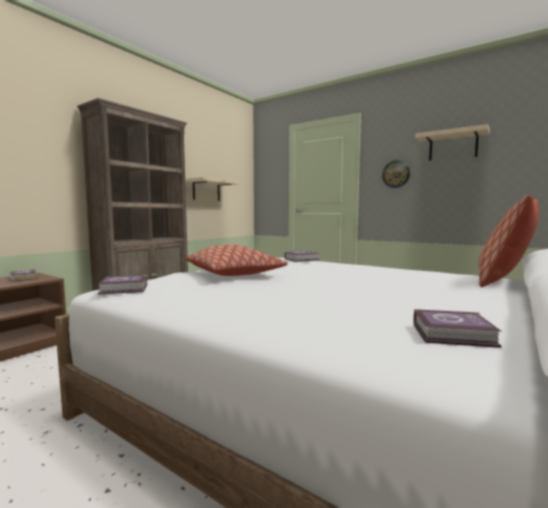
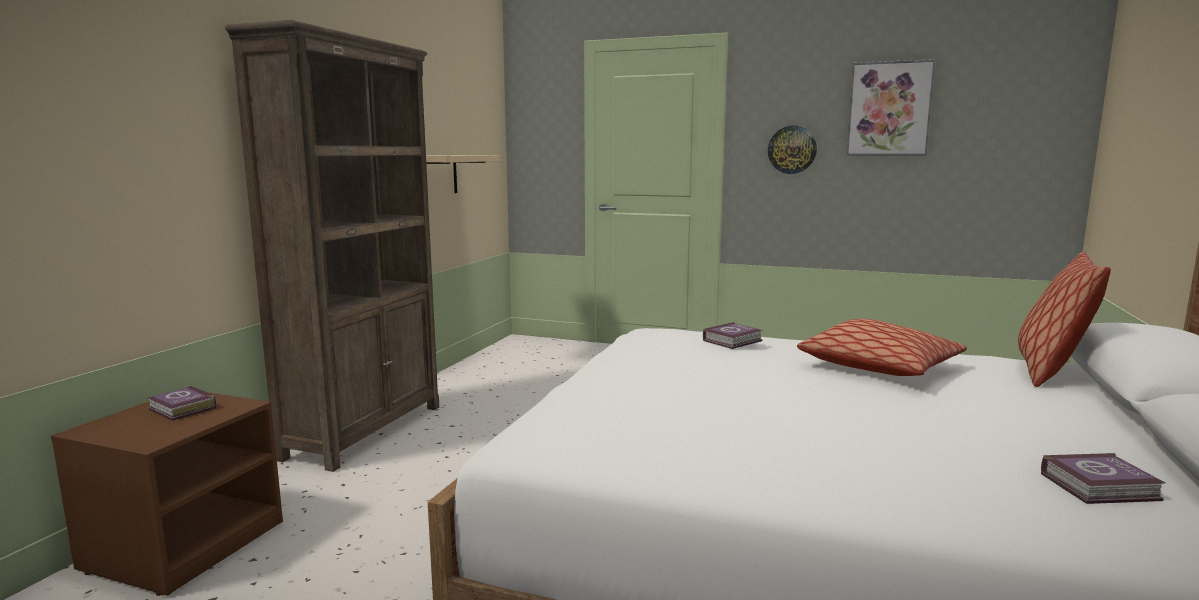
camera: 15 degrees left, 5 degrees up
book [97,275,147,295] -> none
pillow [186,244,288,276] -> pillow moved to [797,319,967,376]
beige shelf [415,124,490,161] -> picture [847,59,936,156]

